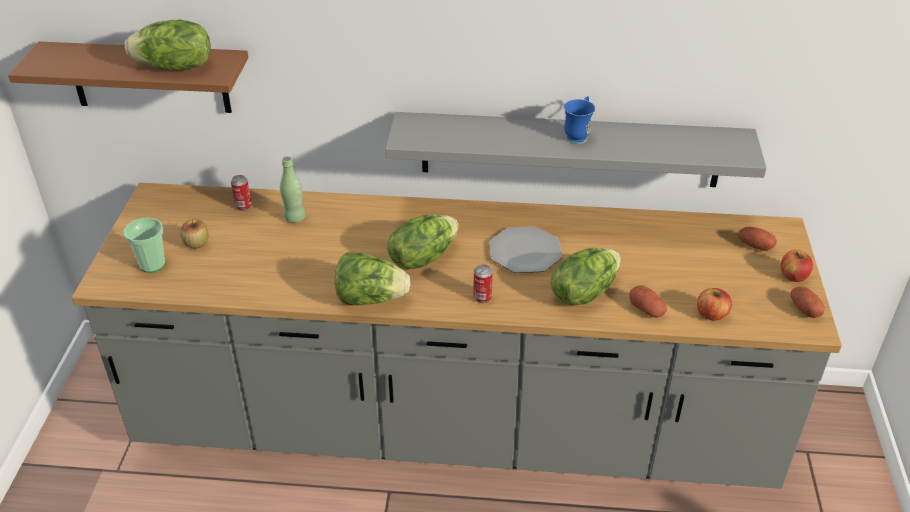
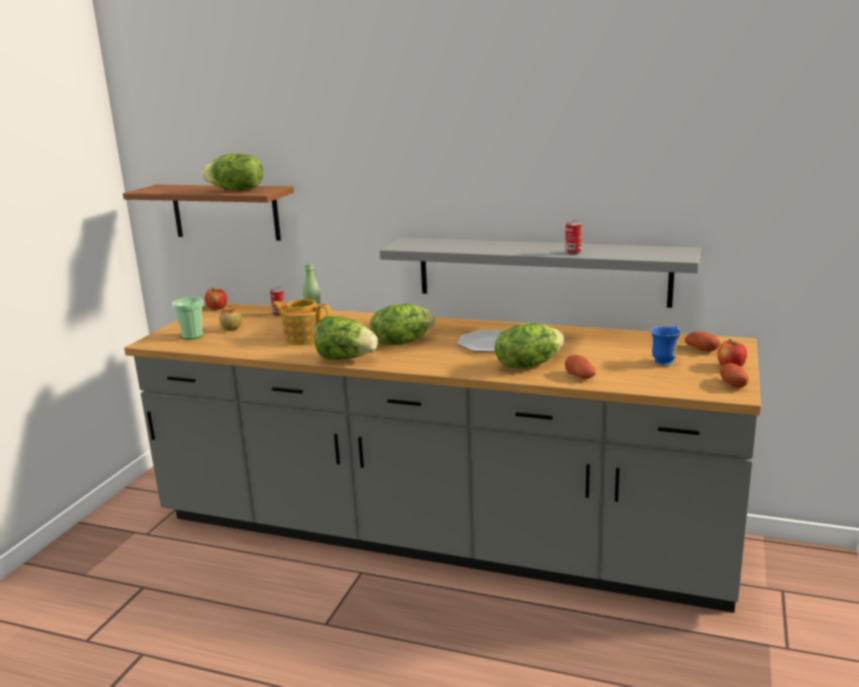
camera: 15 degrees right, 20 degrees down
can [473,264,493,303] -> can moved to [565,220,582,255]
blue mug [564,96,595,144] -> blue mug moved to [651,326,681,366]
apple [697,288,732,320] -> apple moved to [205,288,227,310]
none -> teapot [272,299,331,345]

